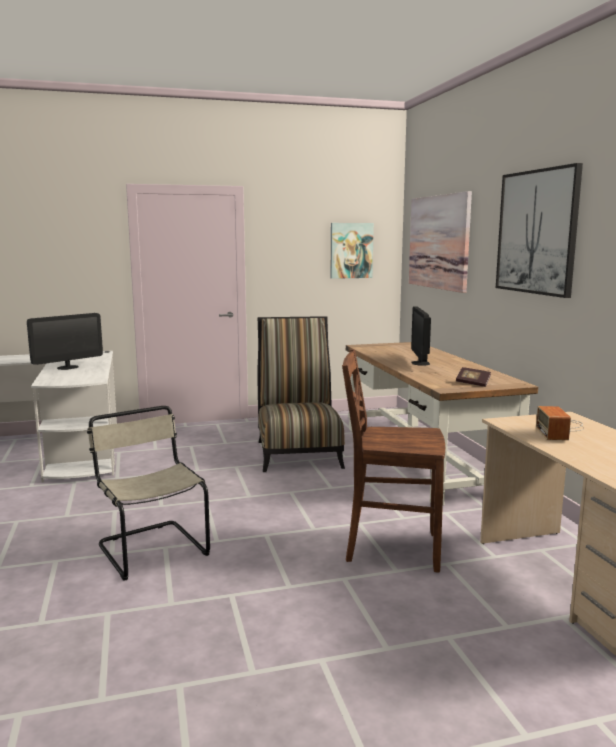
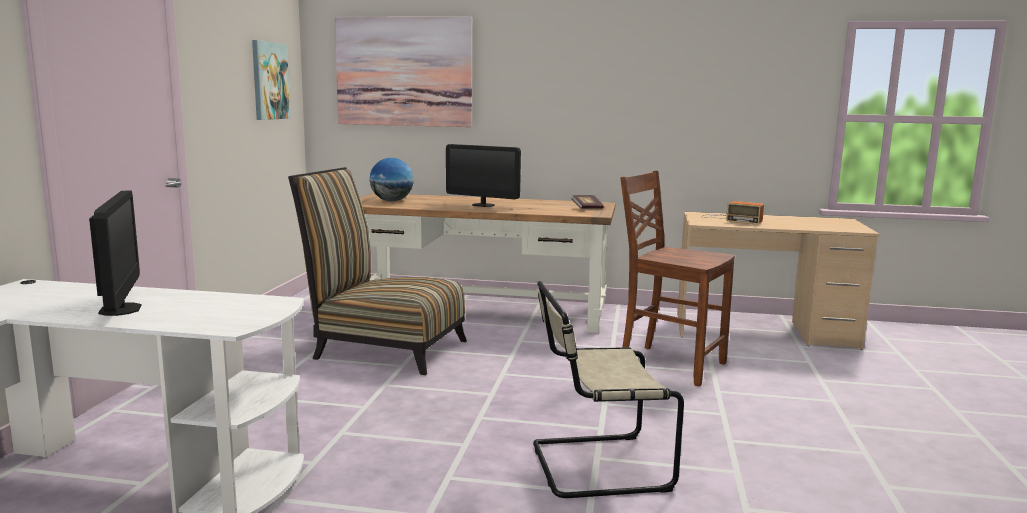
camera: 65 degrees left, 0 degrees up
brown chair [342,349,445,572] -> brown chair turned 90 degrees clockwise [620,171,735,386]
picture [496,163,583,298] -> none
none -> globe [370,158,413,202]

